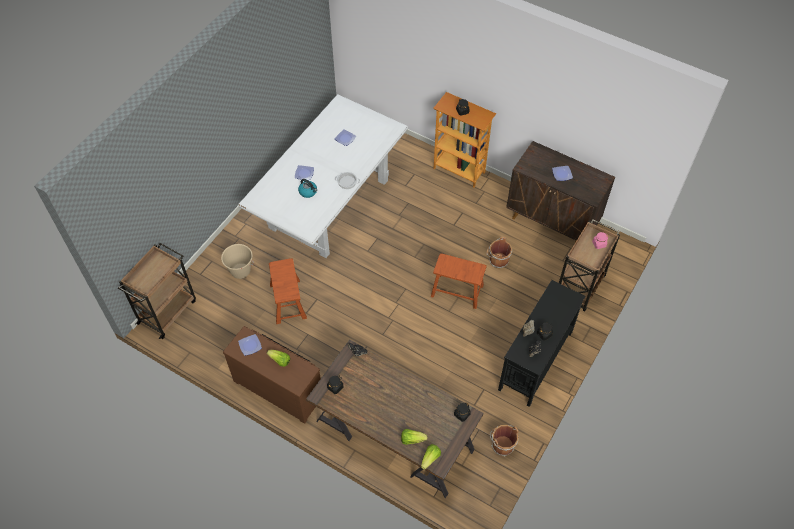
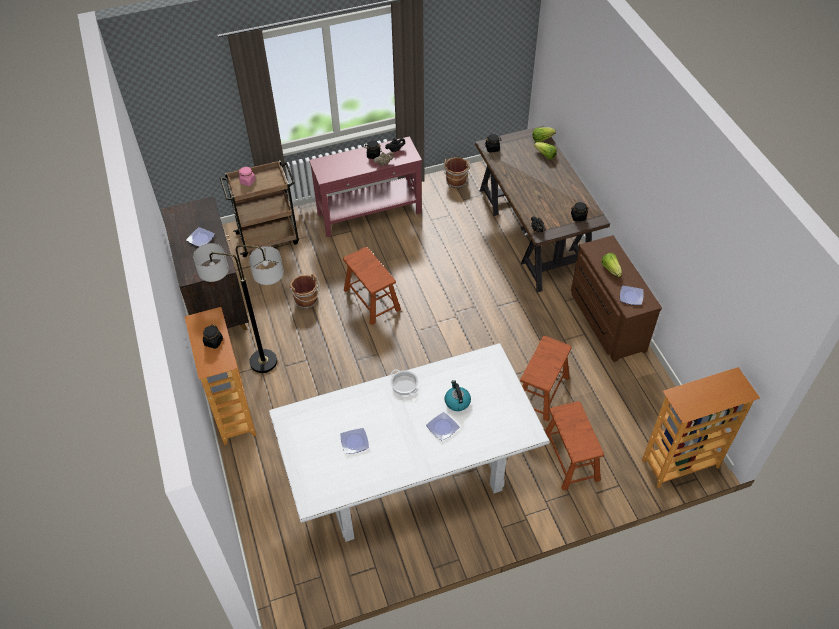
camera: 140 degrees left, 5 degrees down
brown cart [118,243,196,339] -> bookcase [642,367,760,489]
beige bucket [221,244,254,279] -> brown stool [545,401,604,491]
black console table [498,280,585,407] -> red console table [309,136,422,237]
none -> floor lamp [193,243,284,373]

